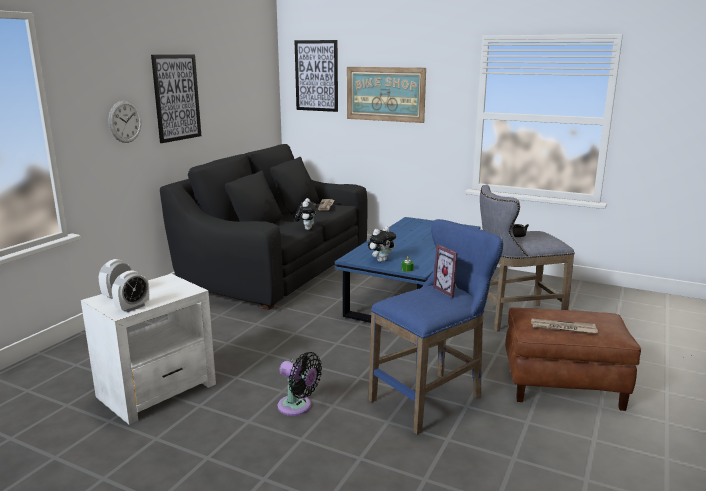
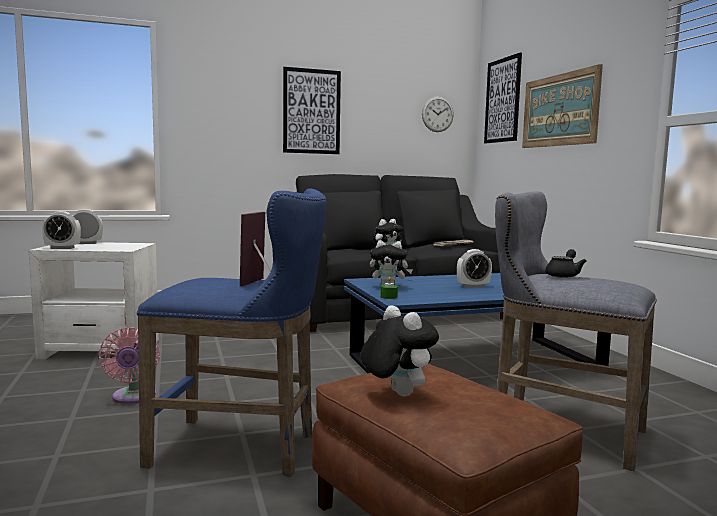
camera: 45 degrees right, 10 degrees down
wall clock [109,101,141,143] -> wall clock moved to [422,96,454,132]
black fan [278,352,322,416] -> pink fan [98,327,160,404]
newspaper [531,319,598,333] -> plush toy [361,305,439,396]
none -> alarm clock [457,249,492,288]

